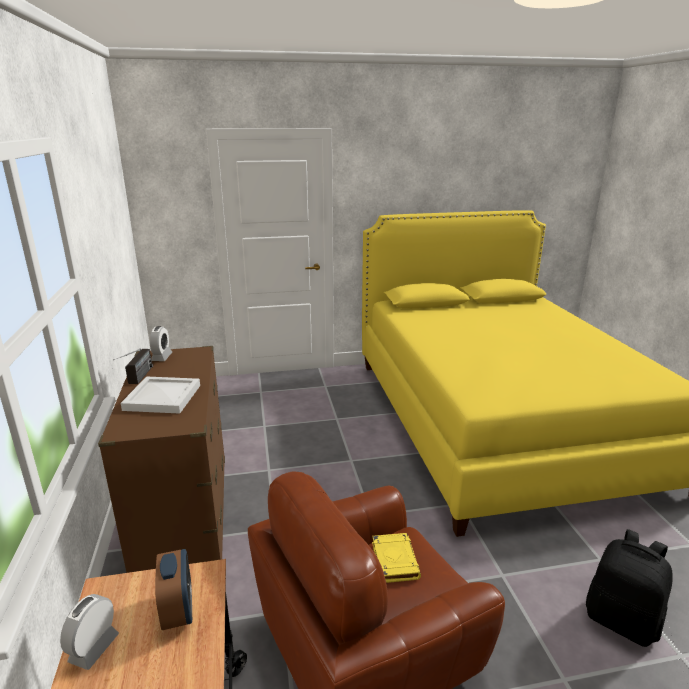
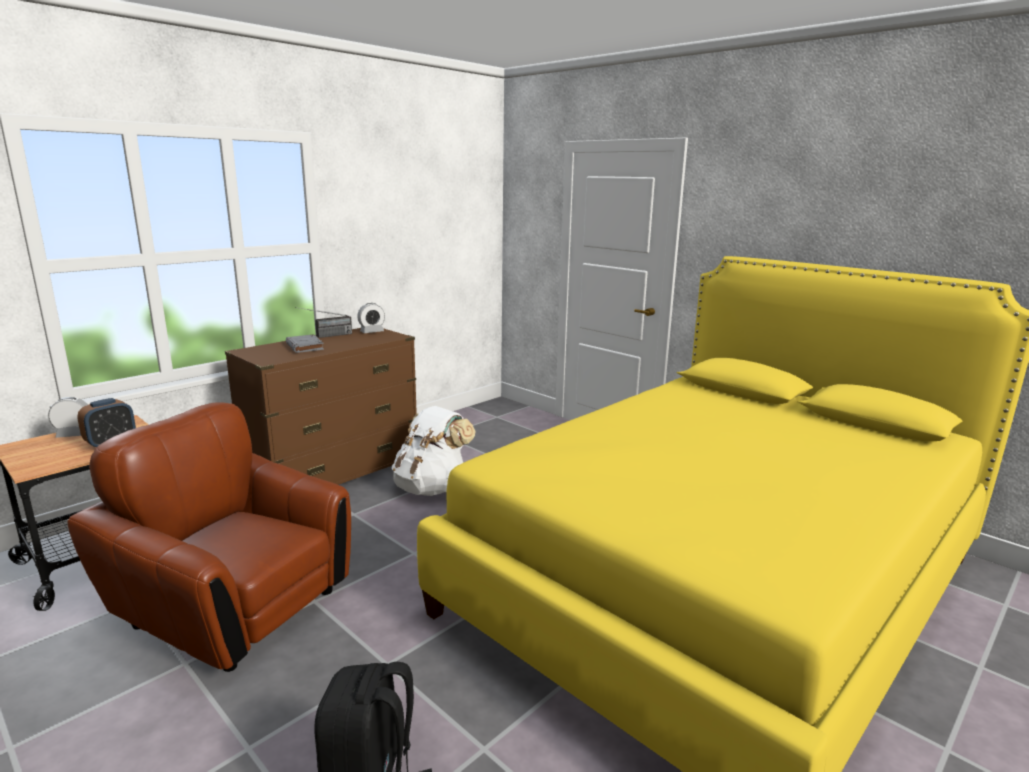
camera: 55 degrees right, 5 degrees down
white tray [121,377,200,414] -> grey book [286,334,324,353]
yellow book [372,533,421,583] -> none
none -> white backpack [392,406,476,496]

